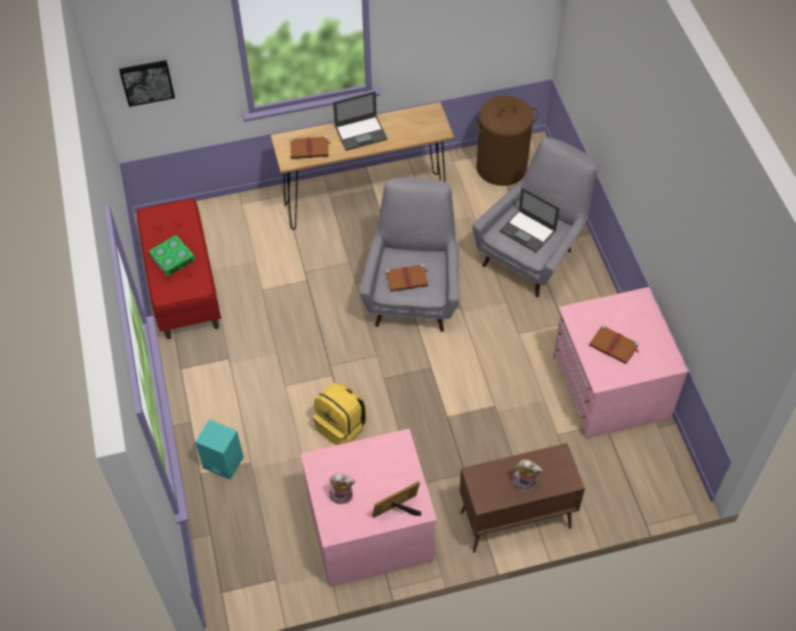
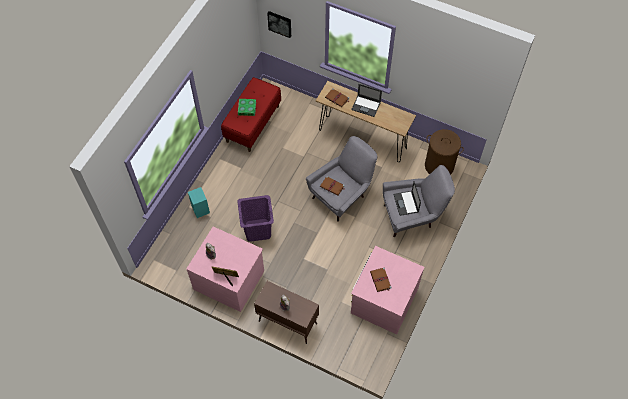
camera: 40 degrees right, 5 degrees up
yellow backpack [313,382,367,445] -> purple laundry basket [237,195,274,242]

